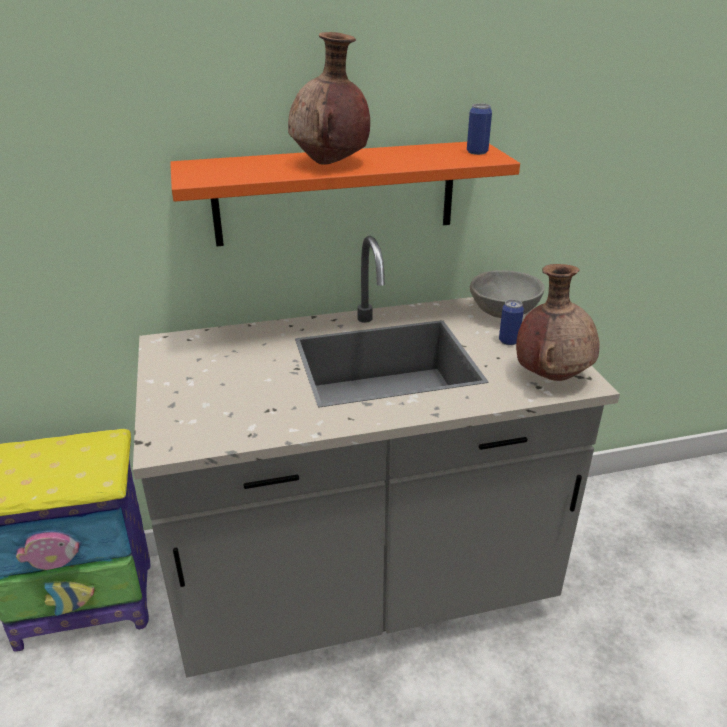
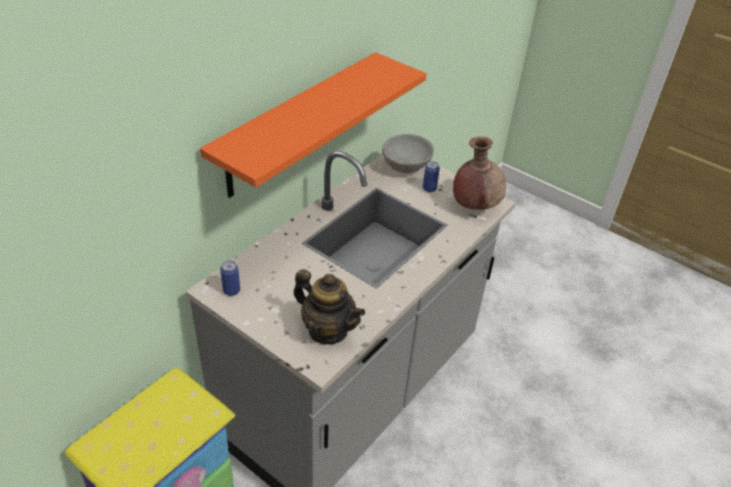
camera: 40 degrees left, 10 degrees up
brown vase [288,32,370,165] -> none
can [467,103,492,155] -> can moved to [220,260,240,296]
none -> teapot [294,269,365,344]

